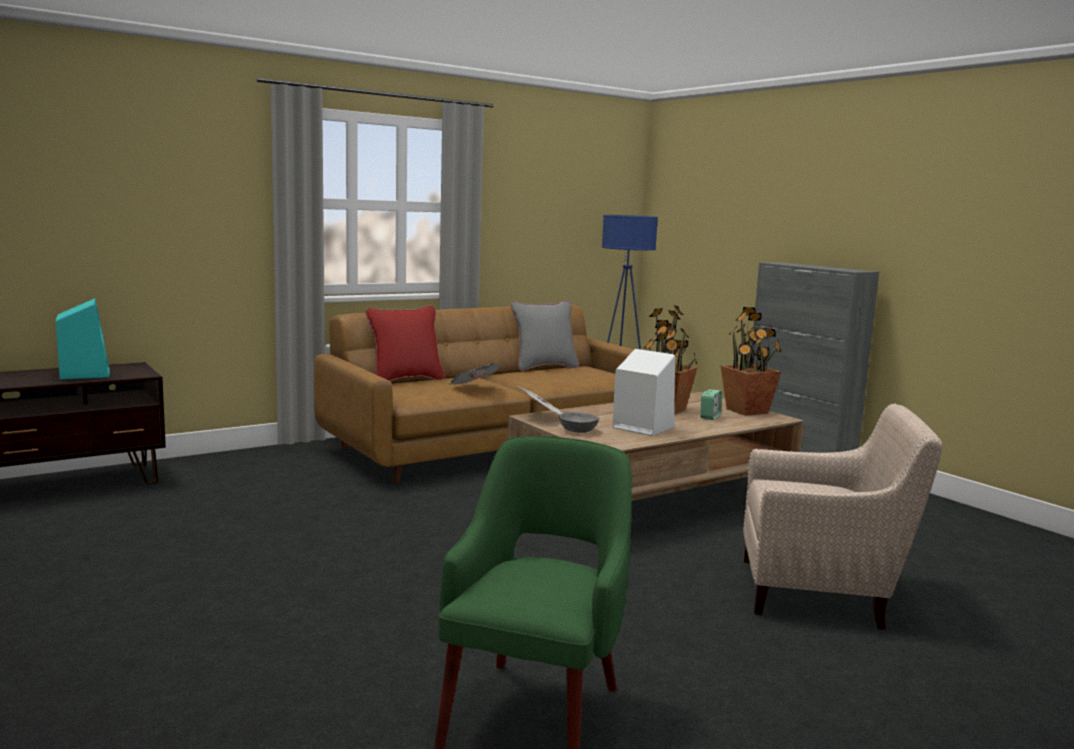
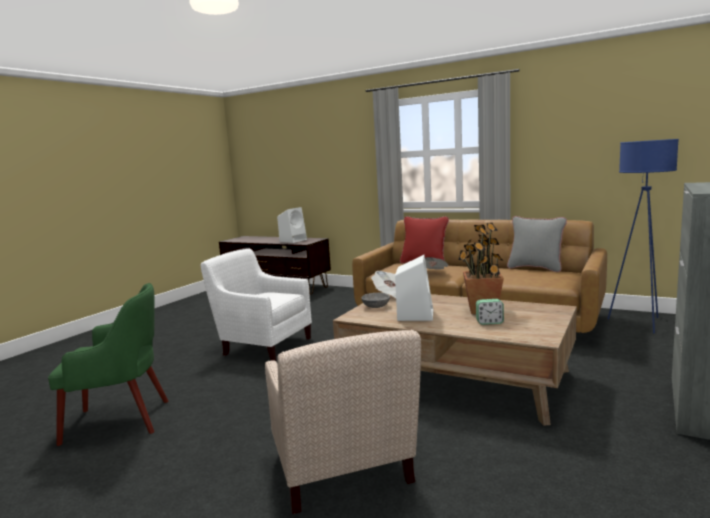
camera: 65 degrees right, 0 degrees up
turquoise speaker [56,298,110,380] -> white speaker [277,207,307,243]
potted plant [721,307,781,416] -> none
none -> white armchair [201,248,312,361]

